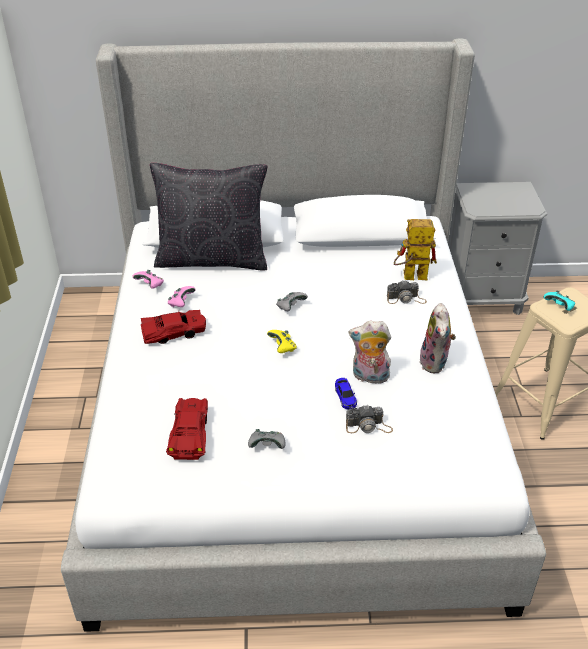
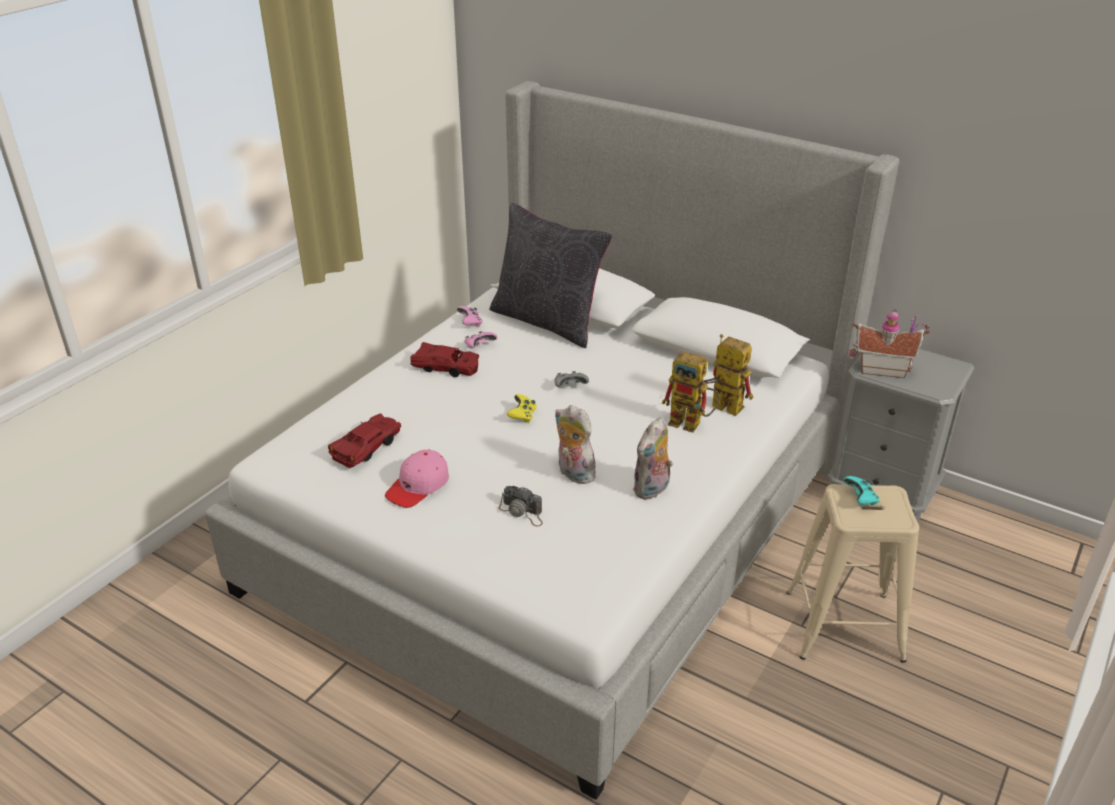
camera: 35 degrees right, 5 degrees down
grey game controller [248,429,286,449] -> pink cap [385,450,449,508]
toy car [335,378,357,409] -> none
camera [387,280,427,304] -> toy robot [661,351,720,433]
none -> toy house [849,308,929,378]

